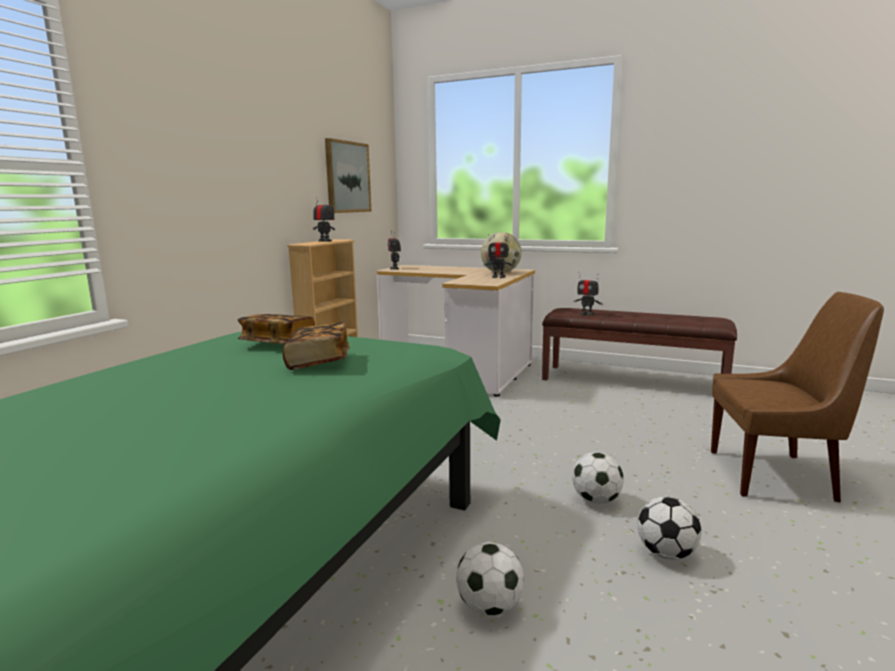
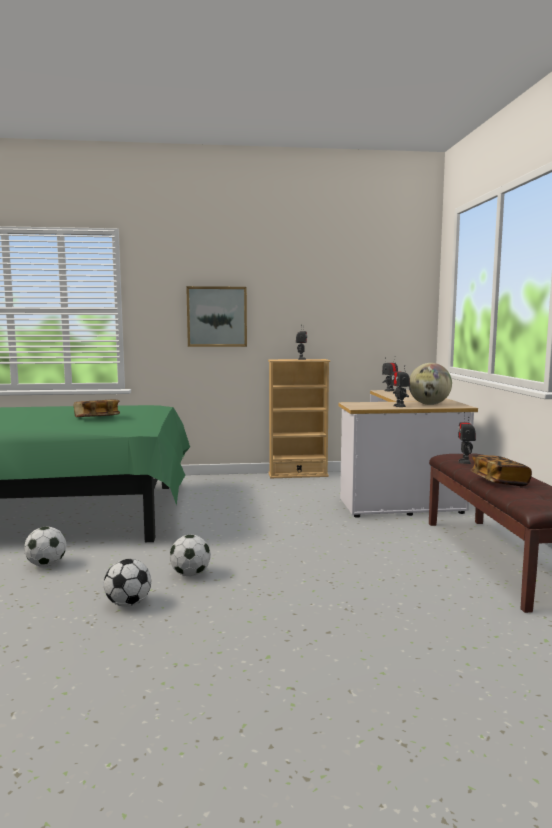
camera: 60 degrees right, 5 degrees down
book [237,314,315,344] -> book moved to [470,455,532,486]
picture [325,138,372,213] -> picture moved to [186,286,247,347]
brown chair [711,292,884,503] -> none

